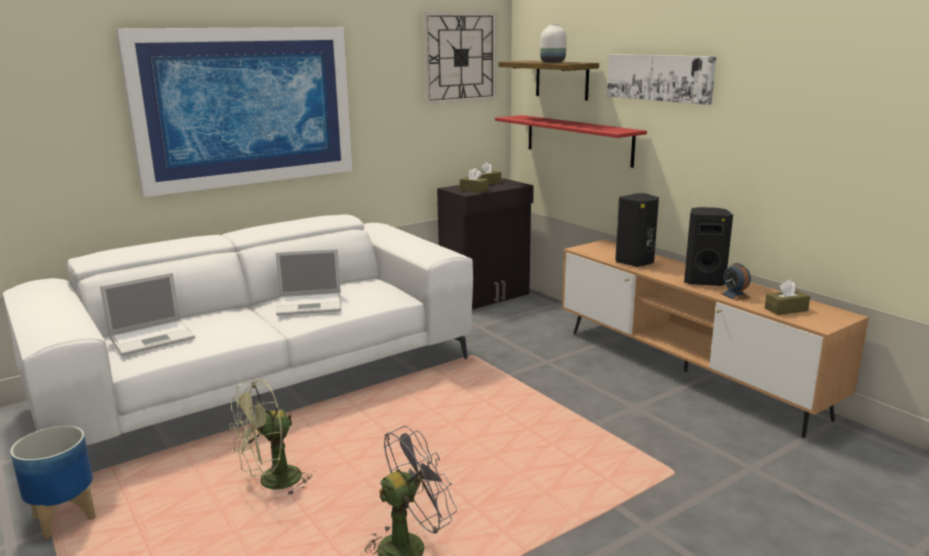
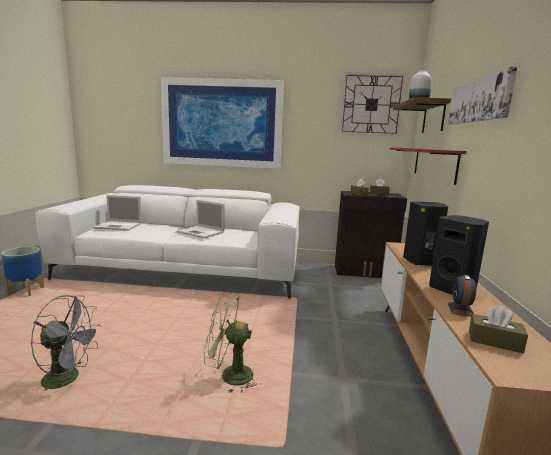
camera: 40 degrees right, 5 degrees down
green fan [229,379,316,495] -> green fan moved to [203,293,262,393]

